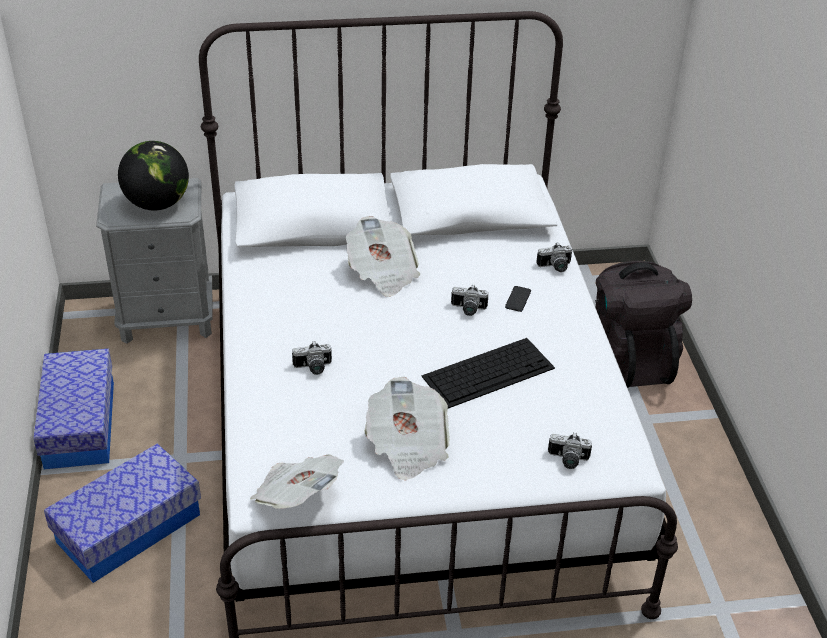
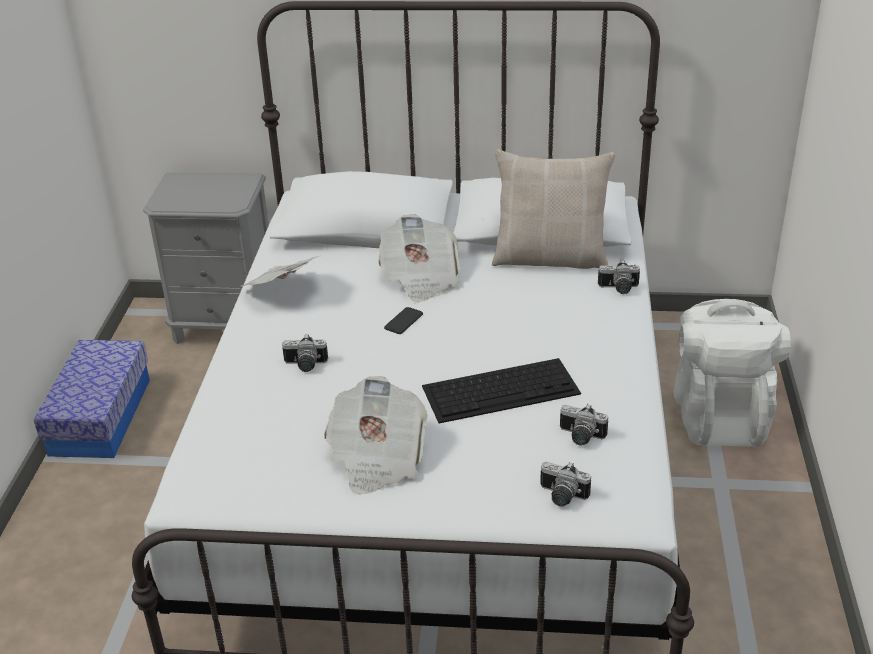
camera: 15 degrees right, 5 degrees down
storage box [44,444,201,583] -> none
globe [118,141,189,210] -> none
newspaper [250,454,344,509] -> newspaper moved to [241,256,319,287]
camera [451,285,488,316] -> camera moved to [560,404,608,446]
phone [505,286,531,312] -> phone moved to [384,307,423,334]
black backpack [595,261,692,388] -> white backpack [673,299,791,447]
none -> beige pillow [492,149,615,269]

